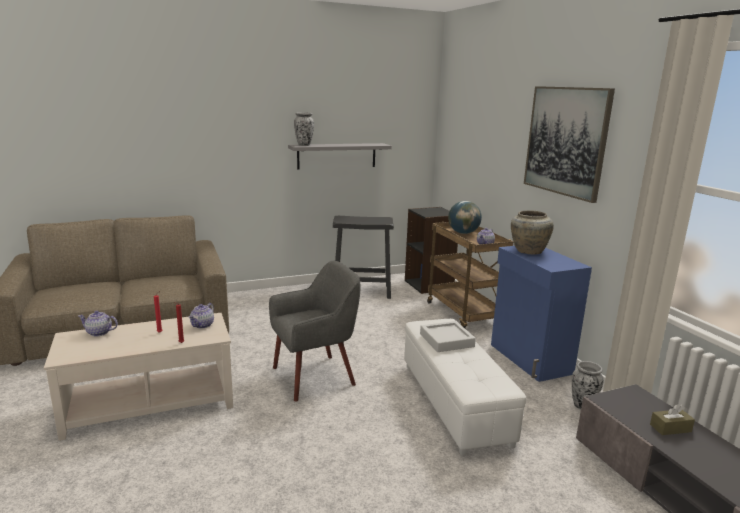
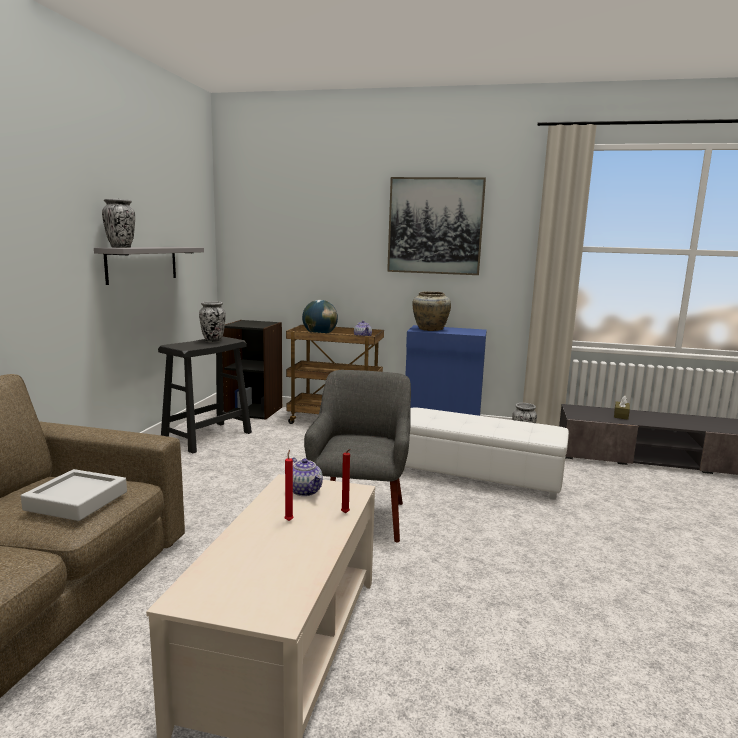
camera: 55 degrees left, 5 degrees down
teapot [78,311,118,336] -> none
grey tray [420,321,476,352] -> grey tray moved to [21,469,127,521]
none -> vase [199,301,226,342]

